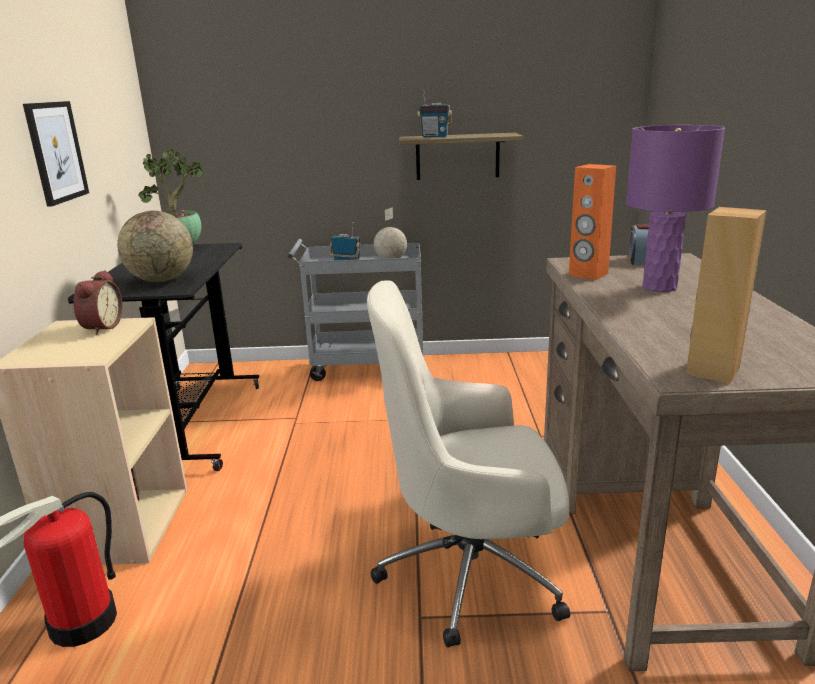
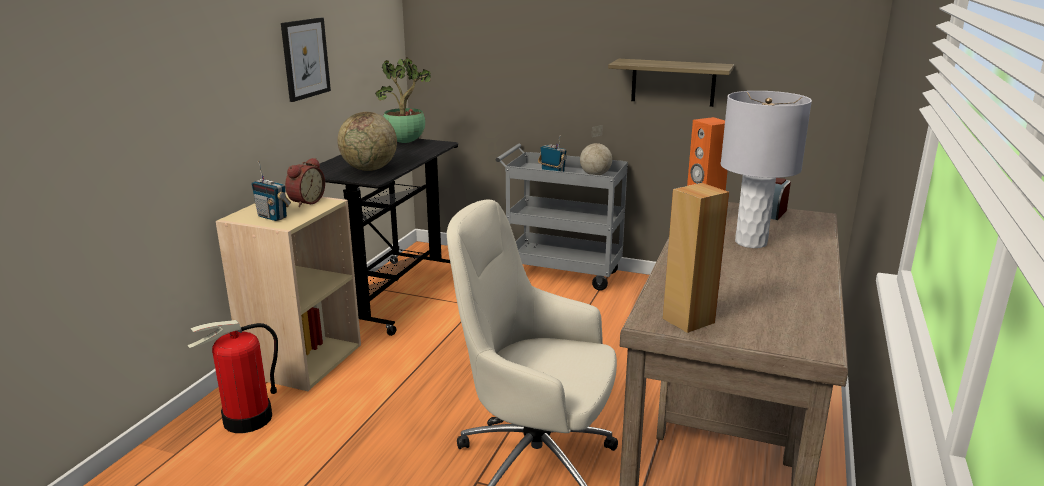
camera: 20 degrees right, 0 degrees up
radio [417,88,452,138] -> radio moved to [251,161,291,221]
purple table lamp [626,125,725,292] -> grey table lamp [721,91,812,248]

